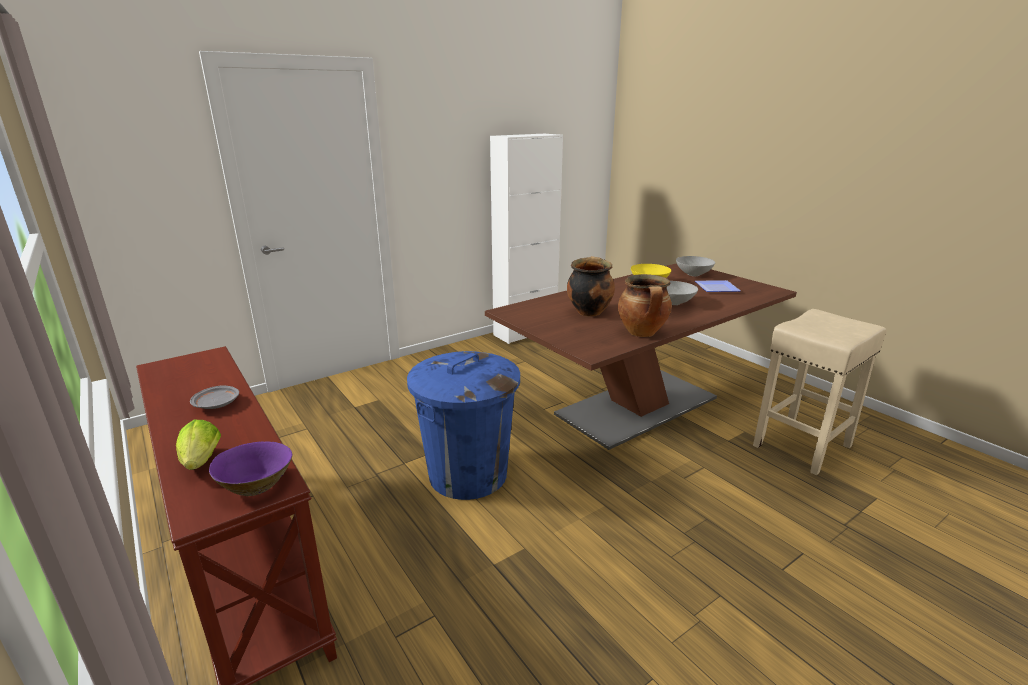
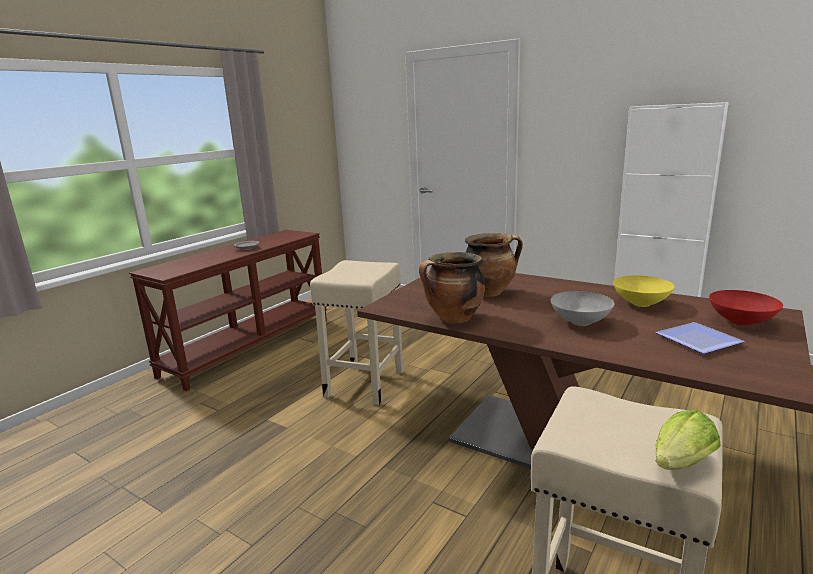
camera: 70 degrees right, 5 degrees down
lettuce [176,420,221,470] -> lettuce moved to [655,410,721,470]
purple bowl [209,442,292,496] -> none
blue trash can [407,351,520,500] -> beige stool [310,260,403,405]
grey bowl [676,256,715,276] -> red bowl [709,290,783,326]

